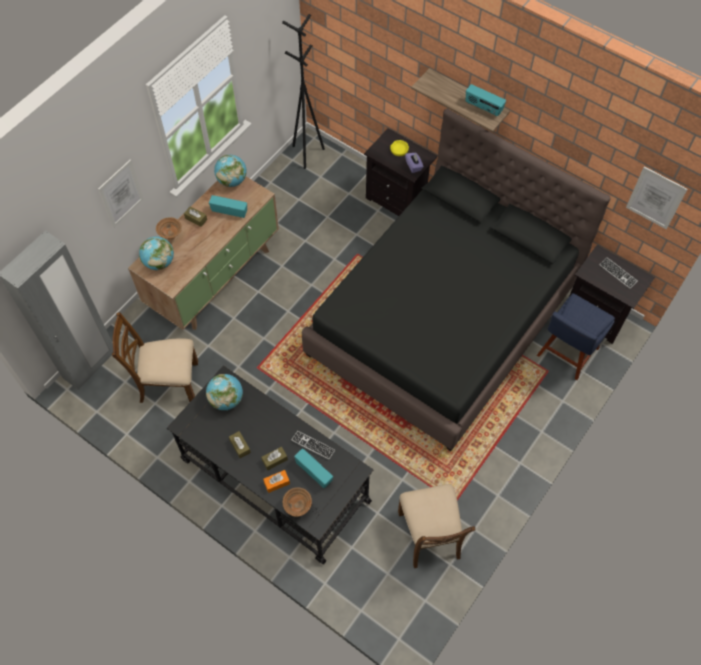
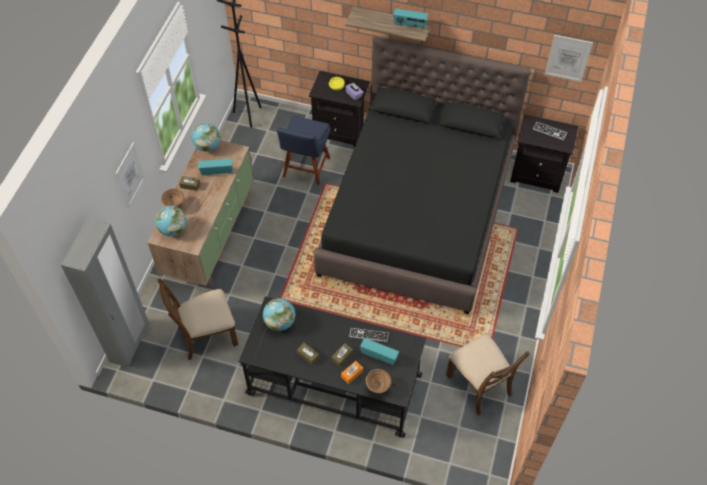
camera: 20 degrees left, 5 degrees down
blue chair [537,293,615,380] -> blue chair moved to [277,116,331,185]

